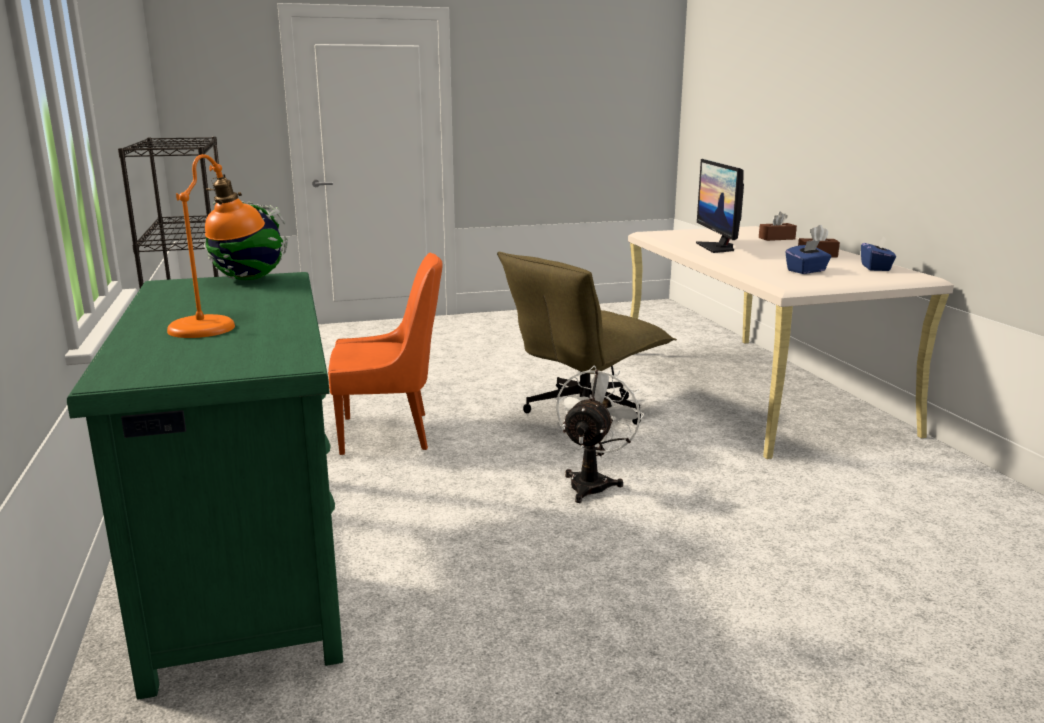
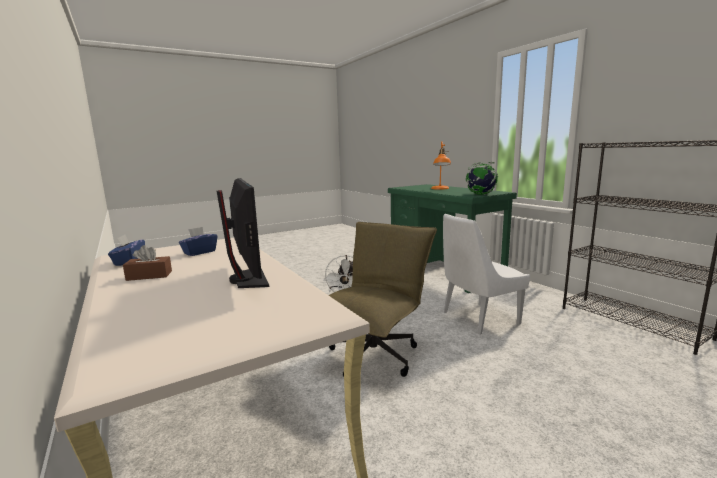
camera: 165 degrees right, 5 degrees down
orange chair [328,253,443,455] -> white chair [443,214,530,335]
brown tissue box [759,212,797,241] -> none

